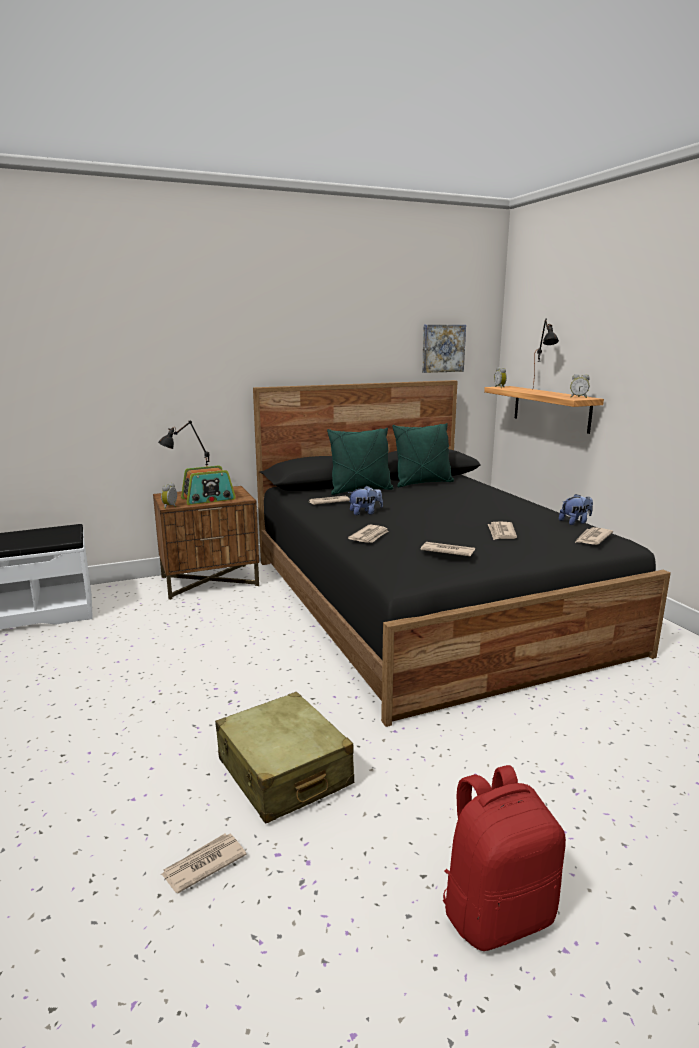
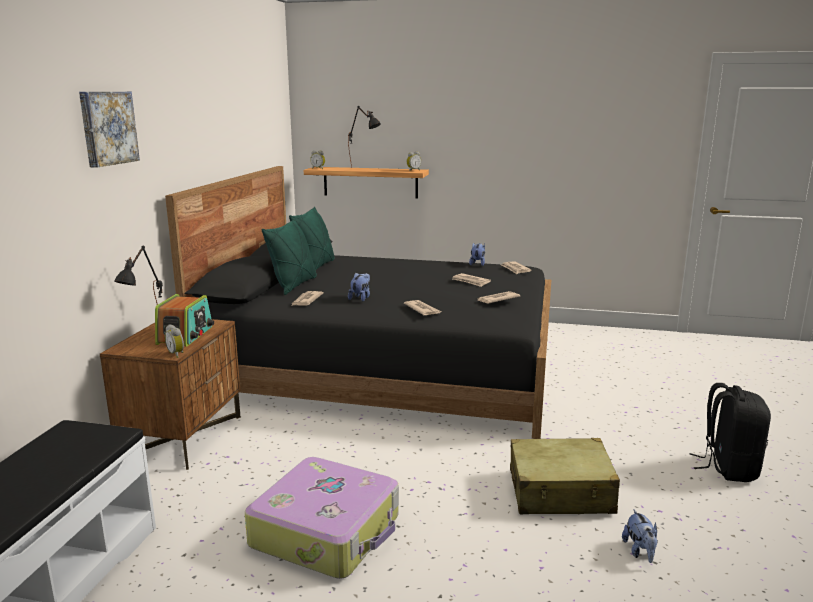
camera: 55 degrees left, 0 degrees up
newspaper [161,834,247,893] -> plush toy [622,510,658,563]
picture [422,325,466,373] -> picture moved to [79,92,140,168]
red backpack [443,765,566,951] -> black backpack [690,383,771,482]
none -> suitcase [245,457,399,579]

